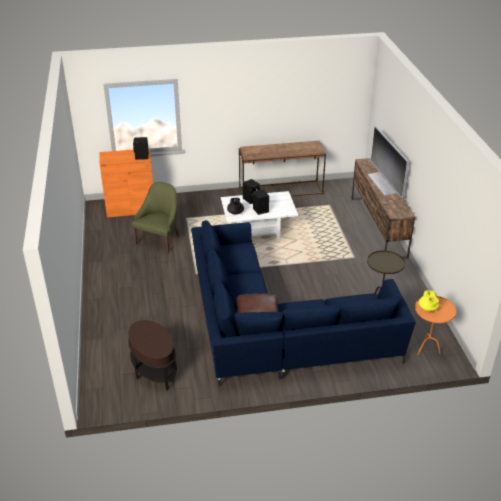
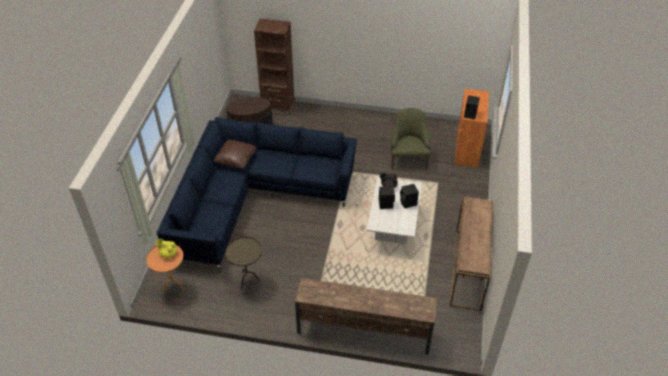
camera: 110 degrees right, 10 degrees up
green armchair [132,182,179,253] -> green armchair turned 135 degrees counterclockwise [391,108,430,170]
television [367,125,409,199] -> none
none -> brown bookcase [254,19,295,115]

